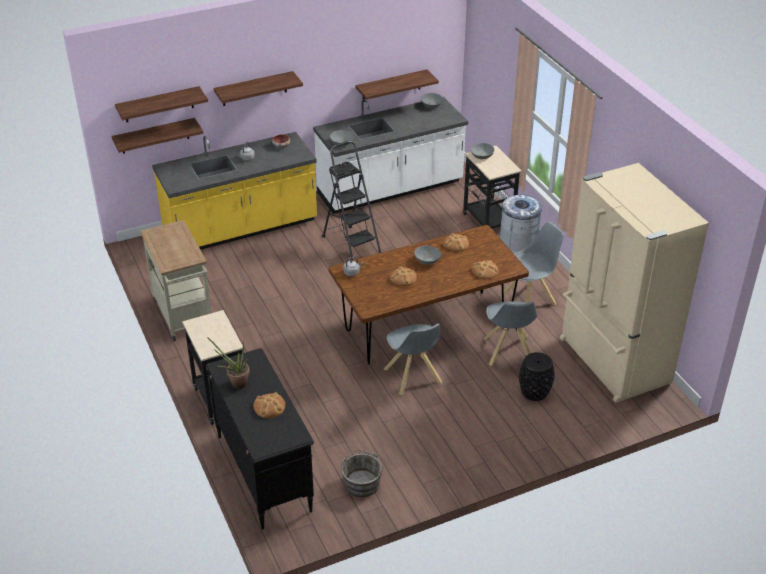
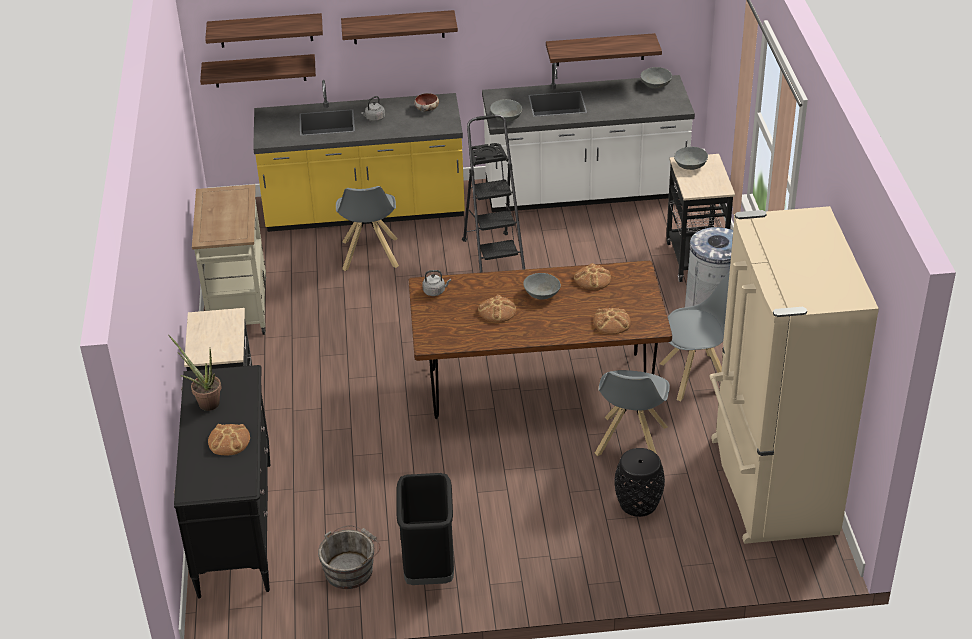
camera: 20 degrees right, 0 degrees up
grey chair [384,323,442,396] -> grey chair moved to [336,186,399,271]
none -> black trash can [396,473,454,585]

